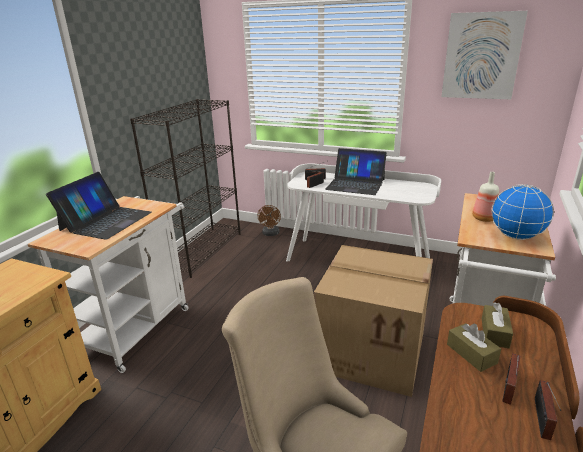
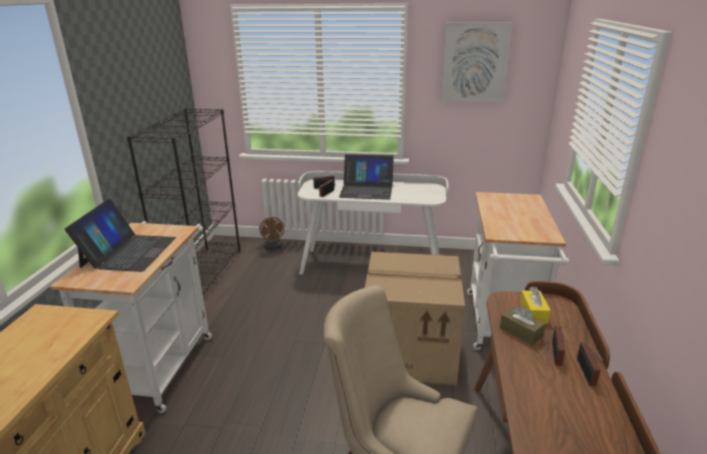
camera: 15 degrees left, 0 degrees up
bottle [472,172,499,222] -> none
brown tissue box [482,302,513,348] -> yellow tissue box [520,287,551,324]
globe [491,184,554,240] -> none

